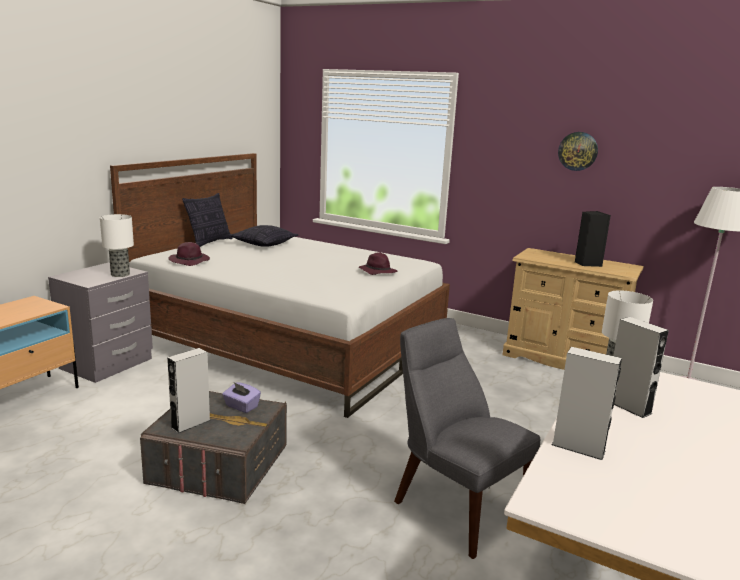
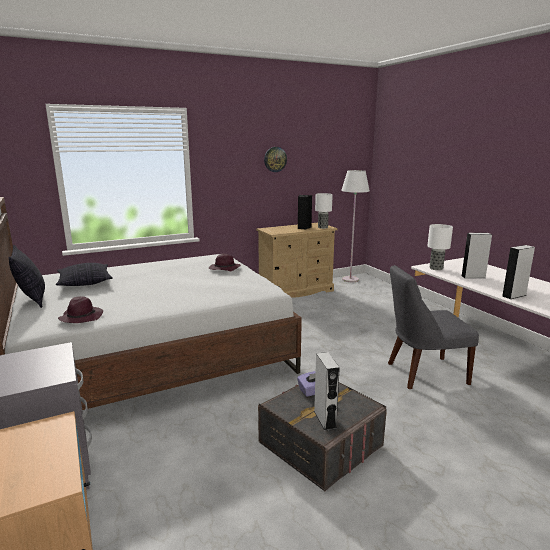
camera: 55 degrees left, 0 degrees up
table lamp [100,214,134,277] -> table lamp moved to [315,193,333,229]

